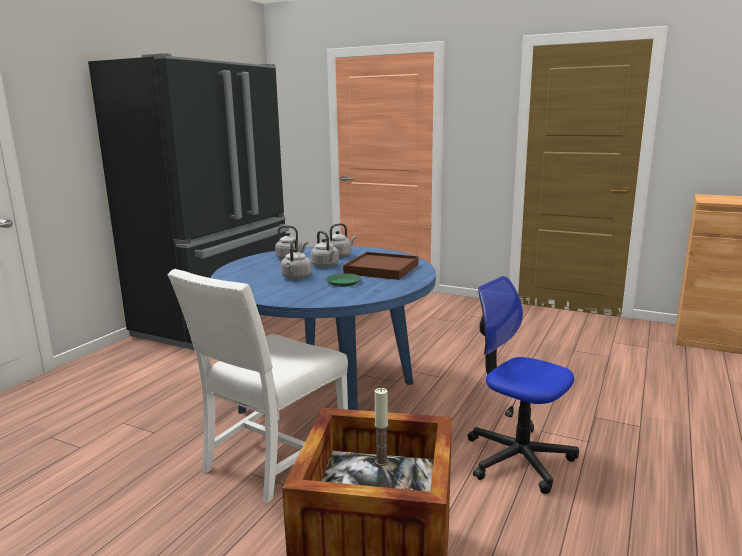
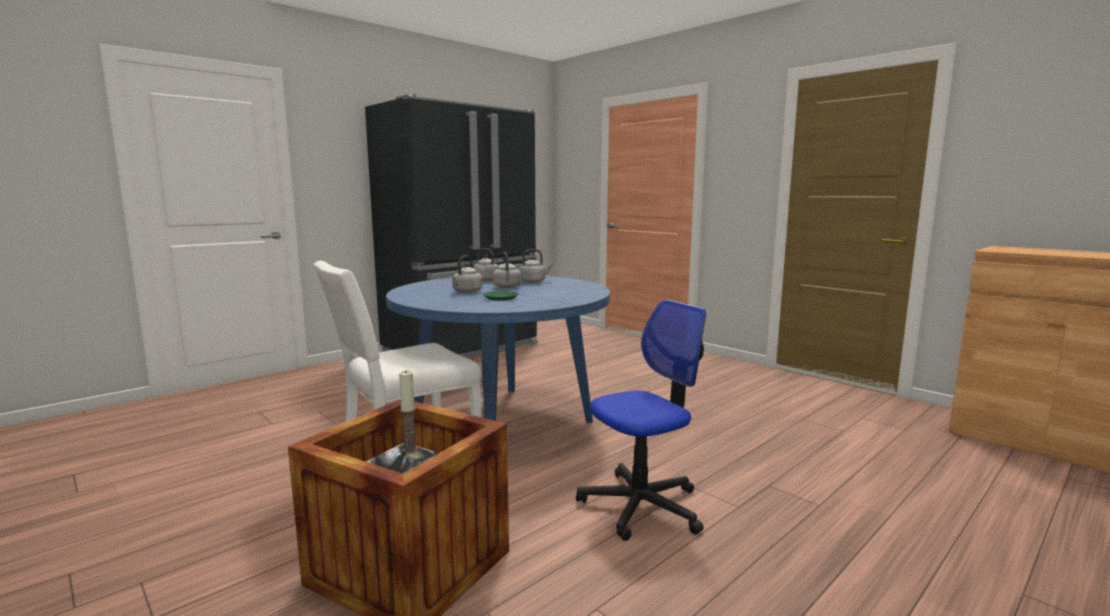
camera: 20 degrees right, 5 degrees down
brown tray [343,252,419,280] -> none
office chair [467,276,579,494] -> office chair turned 90 degrees clockwise [576,300,706,541]

